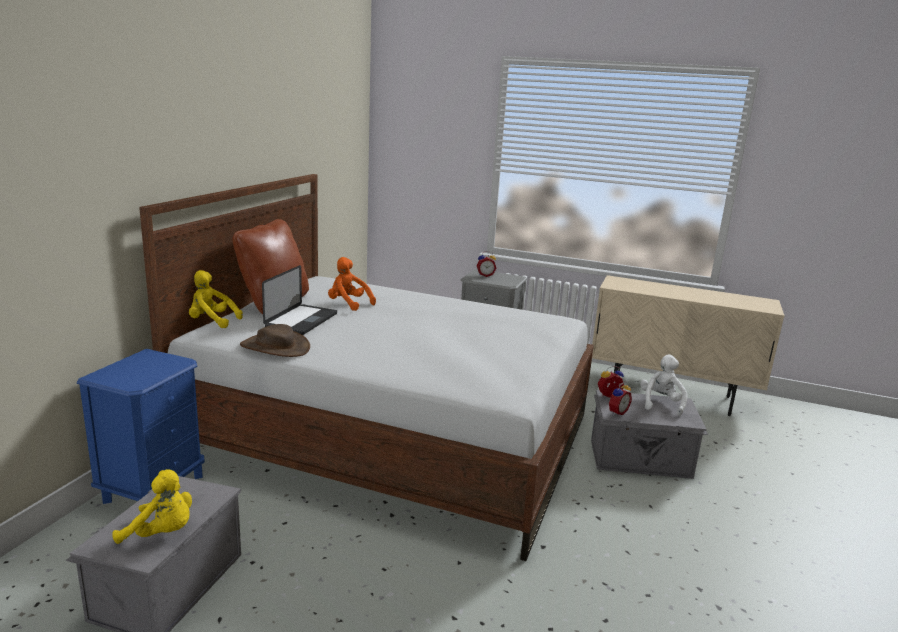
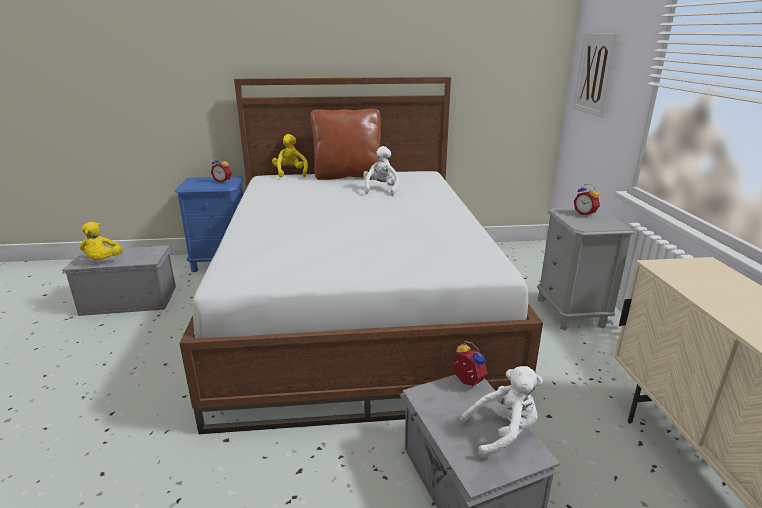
camera: 65 degrees right, 5 degrees up
brown hat [240,324,310,357] -> none
laptop [262,265,337,335] -> none
orange plush toy [328,257,376,311] -> white plush toy [363,146,399,196]
alarm clock [609,382,632,416] -> alarm clock moved to [211,156,232,183]
none -> picture [573,33,619,118]

